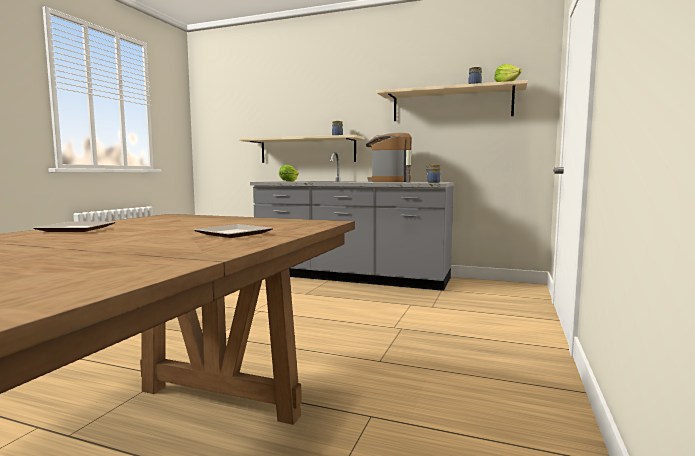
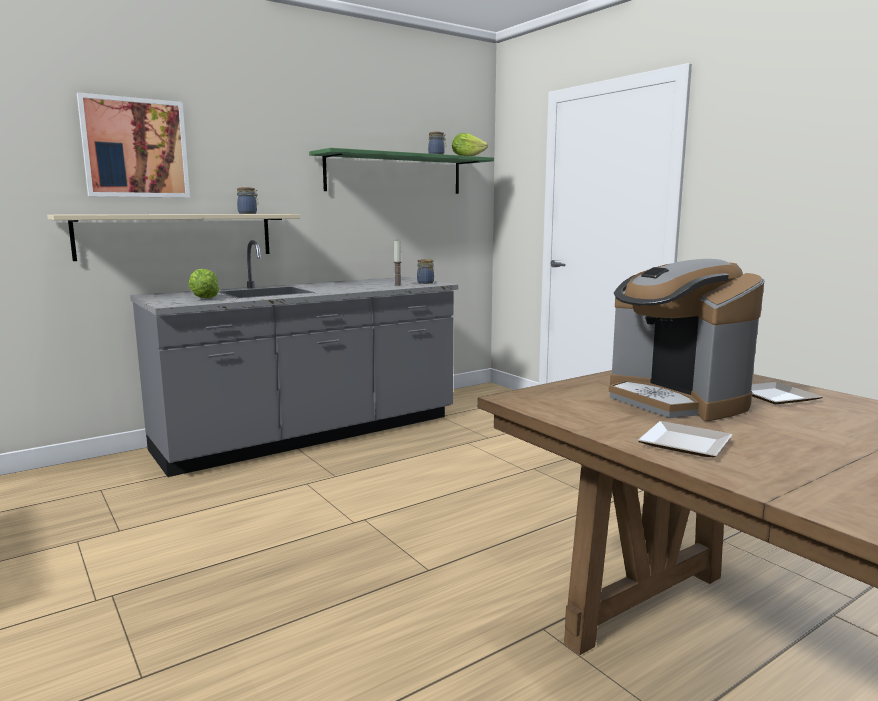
camera: 55 degrees left, 5 degrees up
coffee machine [366,132,412,182] -> coffee machine moved to [609,259,765,421]
beige shelf [377,80,528,121] -> green shelf [309,148,494,194]
none -> picture [77,92,190,198]

